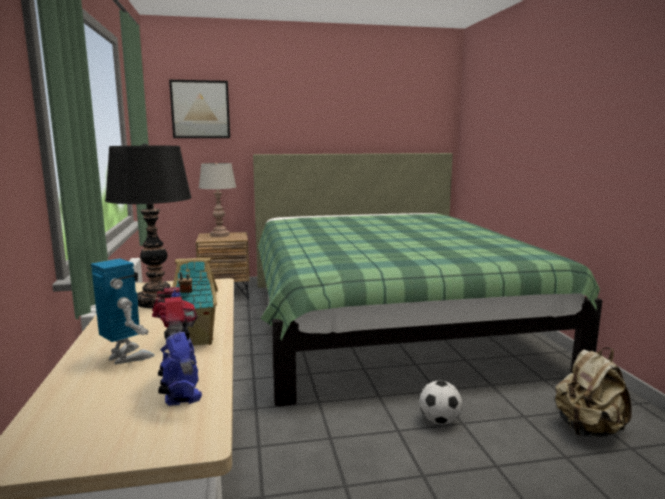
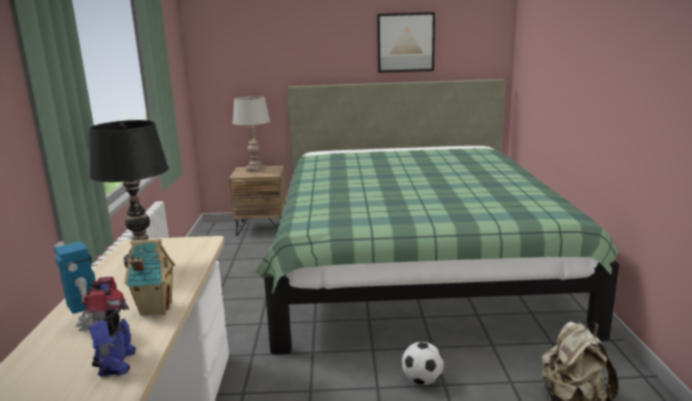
camera: 10 degrees right, 5 degrees up
picture [169,80,230,138] -> picture moved to [377,12,435,73]

